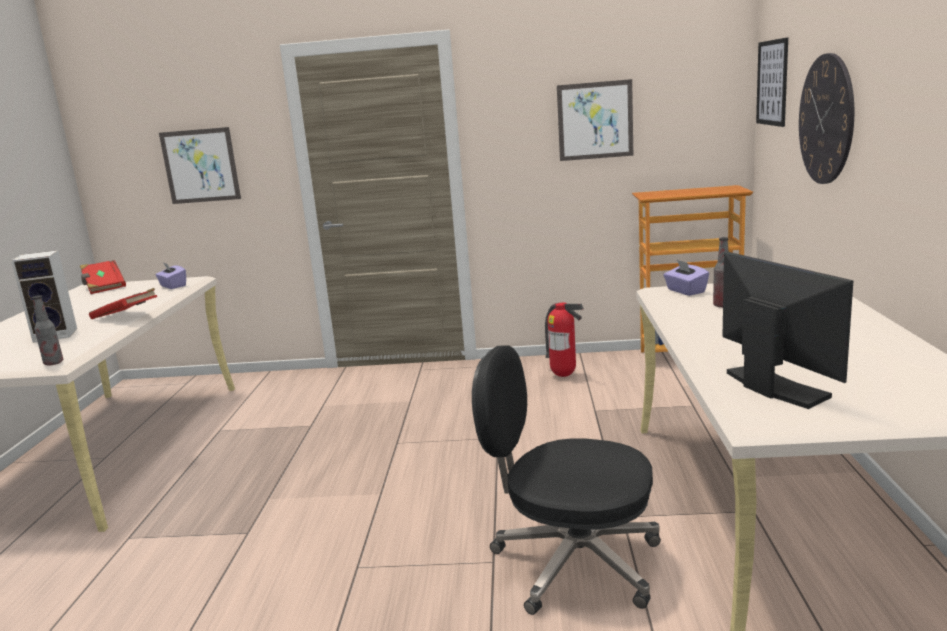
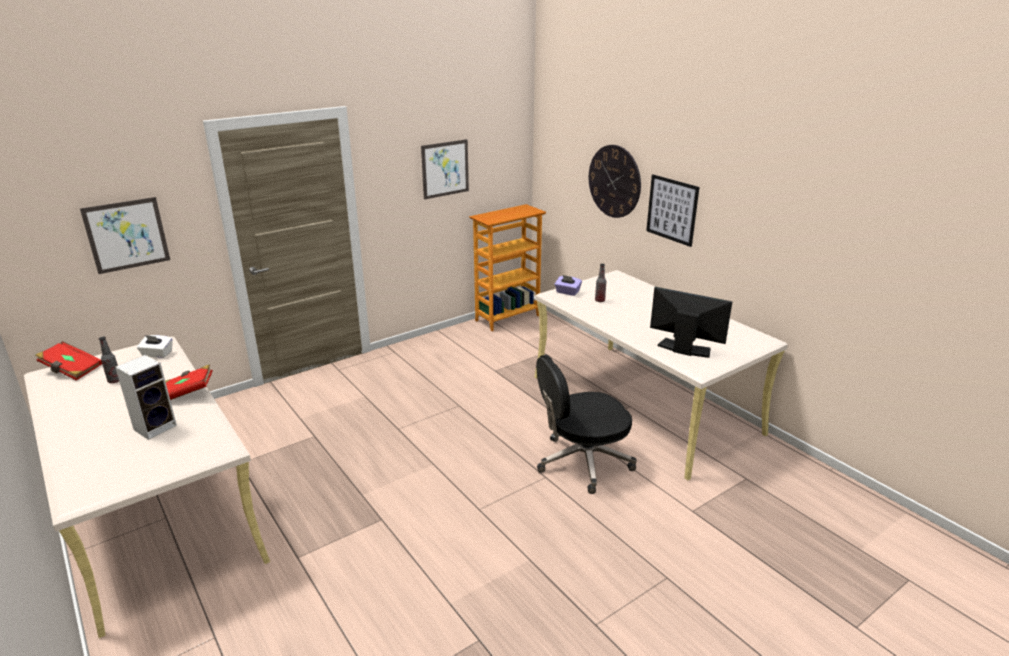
camera: 40 degrees left, 10 degrees up
bottle [32,295,63,366] -> bottle moved to [99,337,119,383]
purple tissue box [155,263,186,289] -> white tissue box [137,335,172,358]
fire extinguisher [545,303,584,377] -> none
picture [756,38,788,127] -> picture moved to [646,174,699,247]

